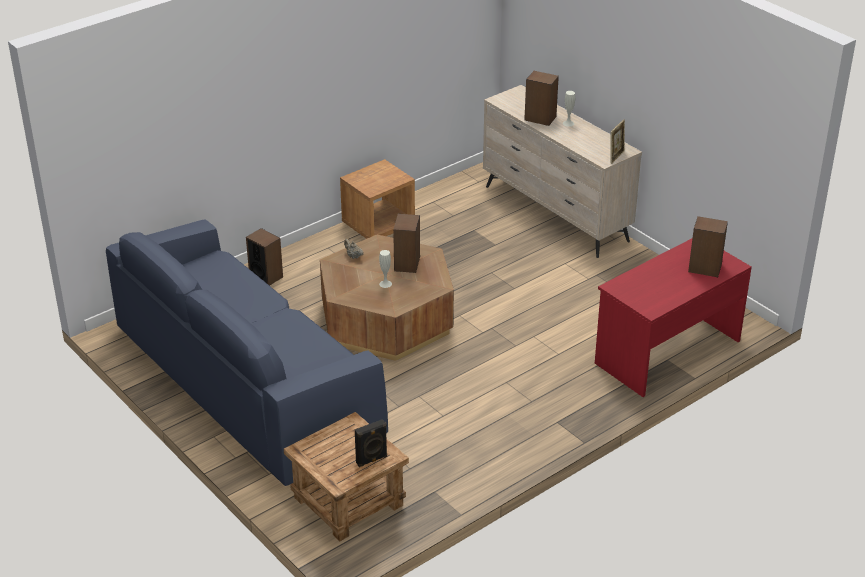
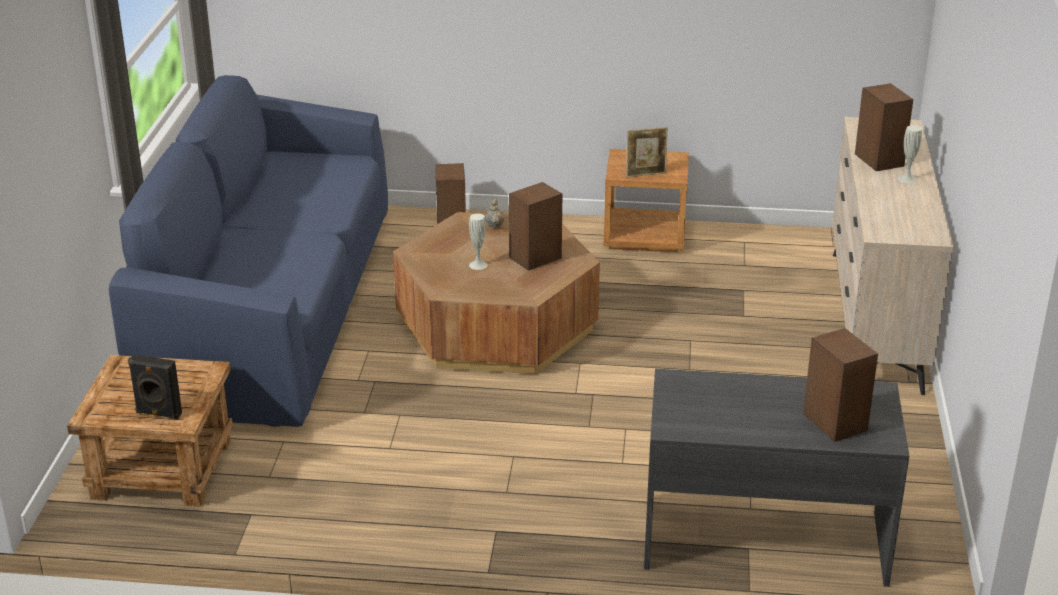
camera: 45 degrees right, 5 degrees down
red desk [595,239,752,397] -> grey desk [644,369,909,587]
picture frame [611,119,625,164] -> picture frame moved to [626,127,668,178]

